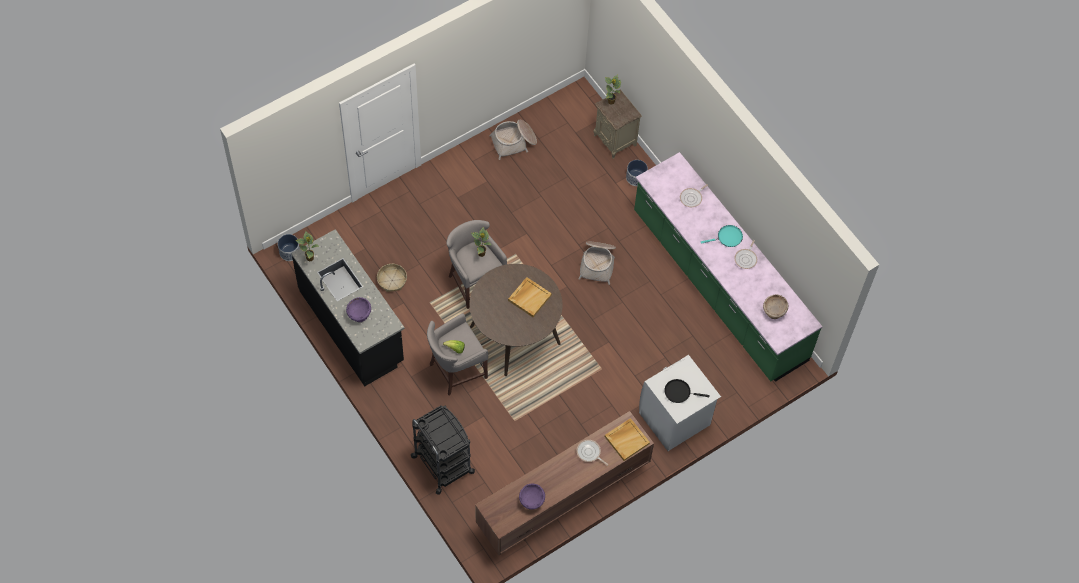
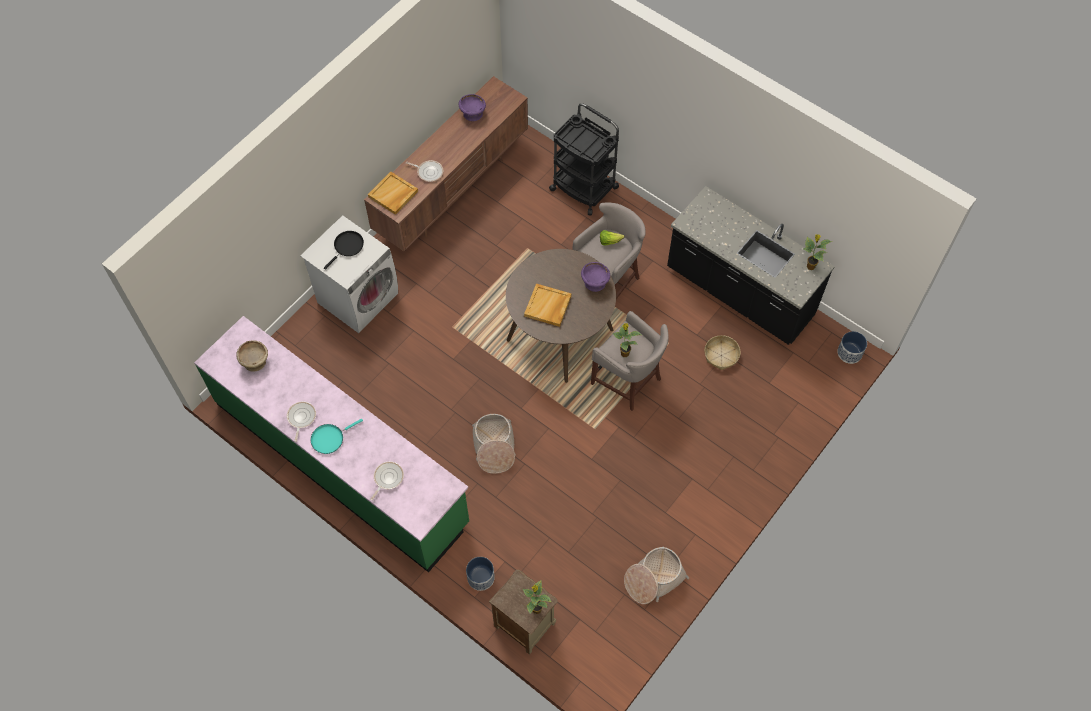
camera: 165 degrees right, 0 degrees up
purple bowl [346,297,371,322] -> purple bowl moved to [581,262,610,292]
black frying pan [664,379,710,403] -> black frying pan turned 45 degrees counterclockwise [324,231,364,270]

